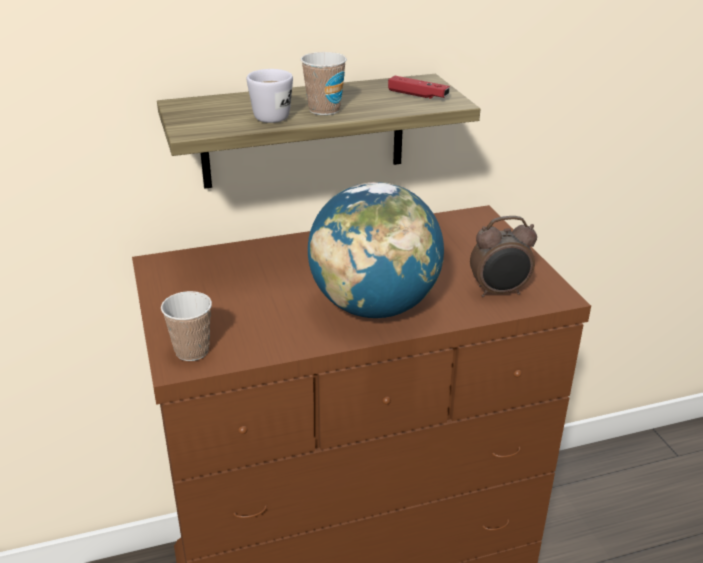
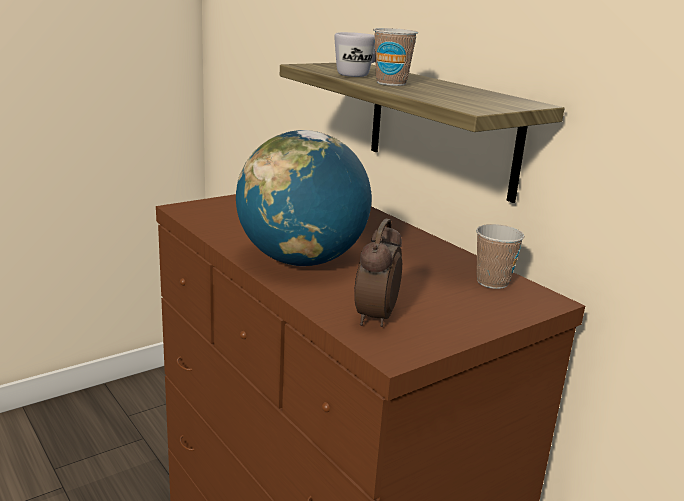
camera: 70 degrees right, 10 degrees down
cup [161,291,212,361] -> cup moved to [476,224,525,289]
red game controller [388,76,450,99] -> none
alarm clock [470,216,537,297] -> alarm clock turned 45 degrees clockwise [354,219,402,327]

